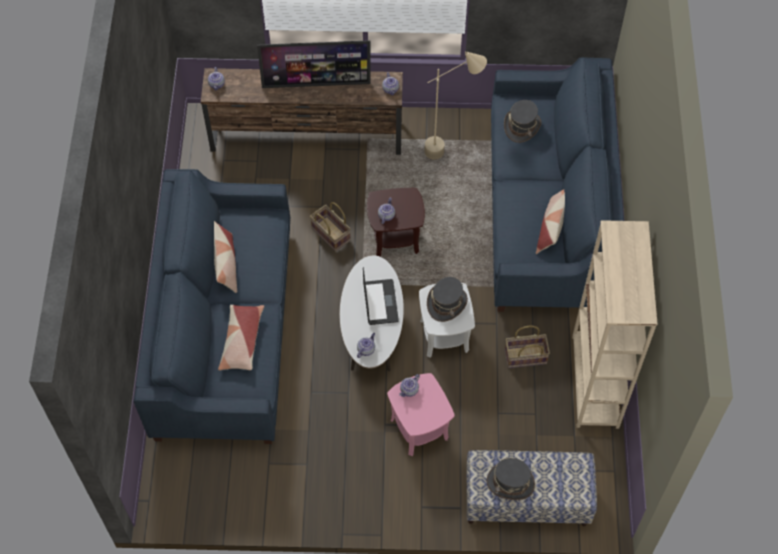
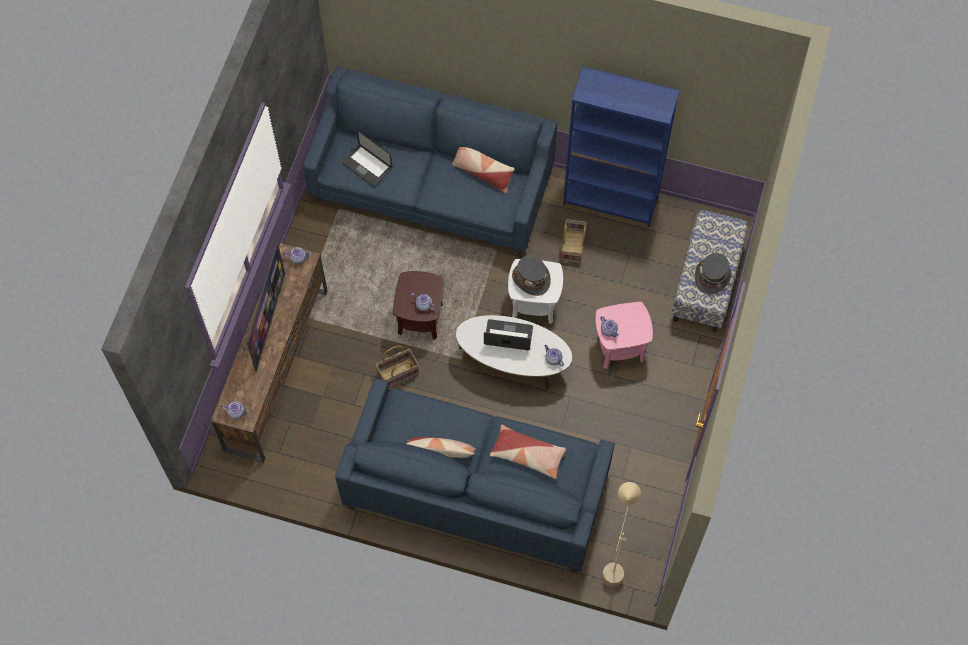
camera: 75 degrees left, 5 degrees up
beige floor lamp [425,51,487,160] -> beige floor lamp moved to [602,482,641,587]
grey hat [504,100,541,143] -> laptop [342,130,392,187]
beige bookcase [572,220,657,429] -> blue bookcase [563,66,680,227]

